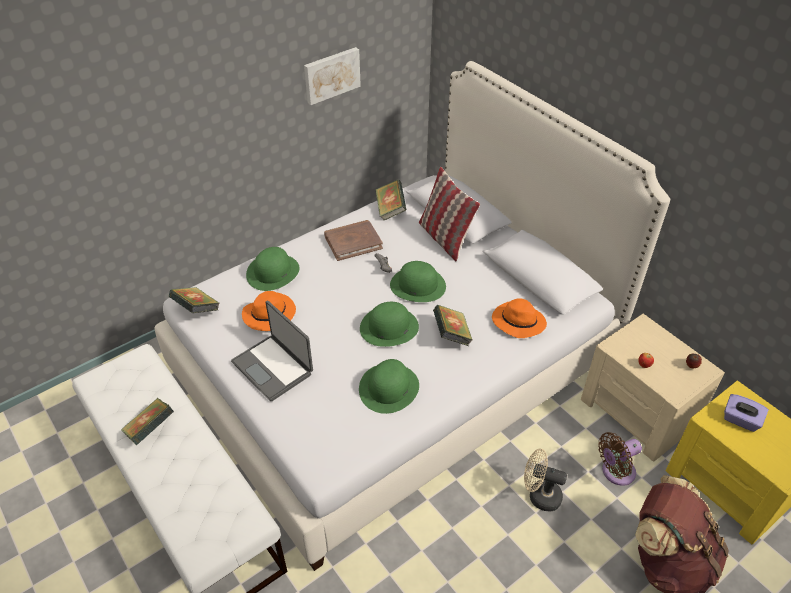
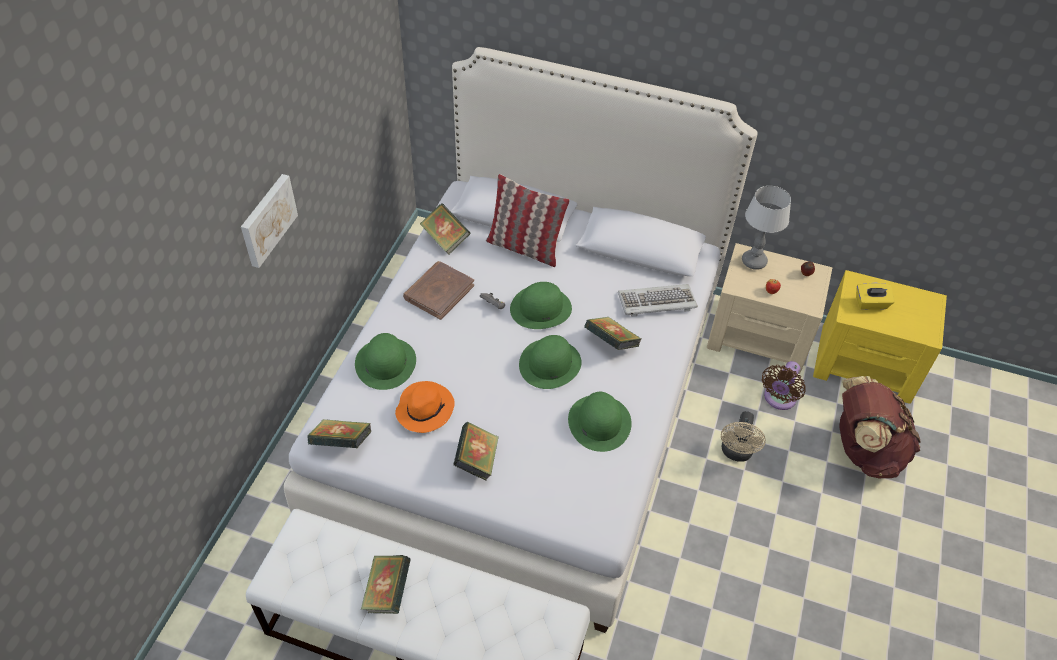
camera: 35 degrees left, 5 degrees up
laptop [231,301,313,401] -> book [453,422,498,481]
picture [304,47,361,105] -> picture moved to [241,174,298,268]
orange hat [492,298,547,338] -> keyboard [618,284,698,317]
beige fan [524,448,567,511] -> beige fan turned 60 degrees counterclockwise [721,411,766,462]
purple tissue box [724,394,769,432] -> yellow tissue box [856,282,895,310]
none -> table lamp [742,186,791,270]

